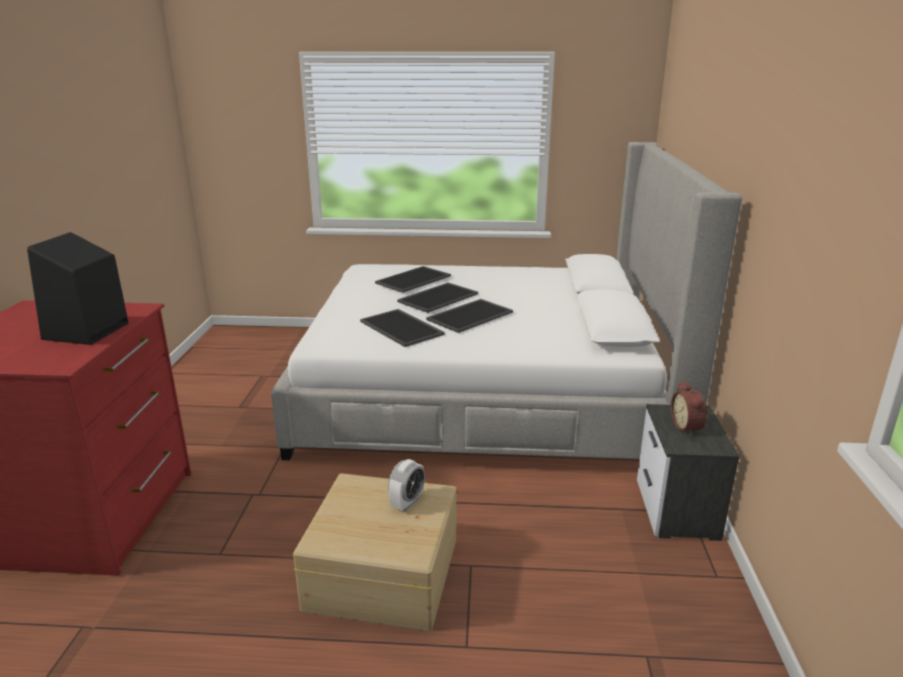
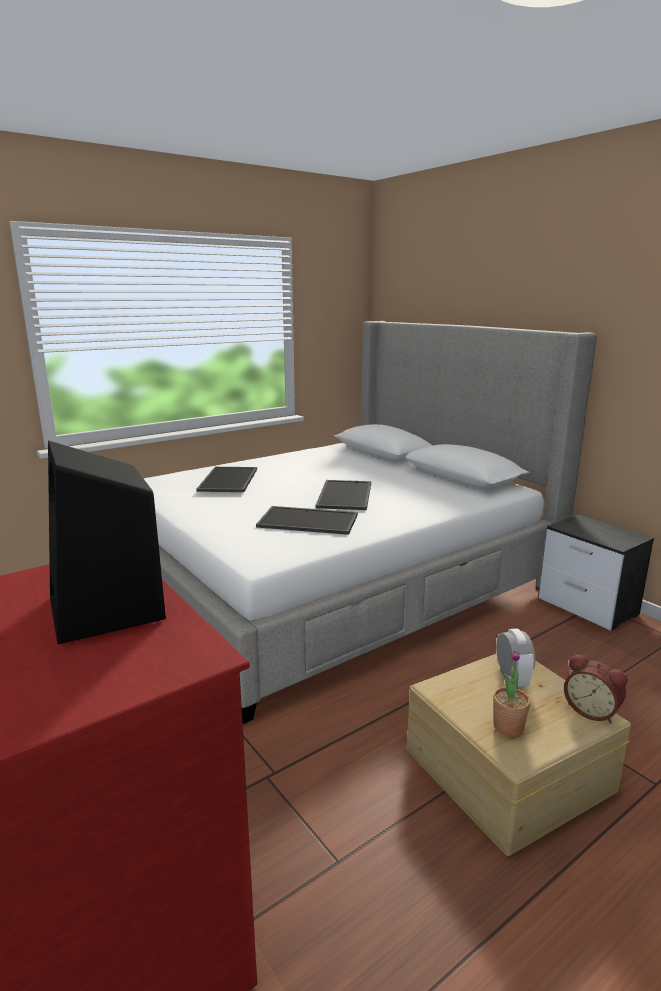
camera: 40 degrees left, 5 degrees down
tray [397,283,478,313] -> none
alarm clock [671,381,707,436] -> alarm clock moved to [564,654,627,724]
none -> potted plant [493,650,530,737]

